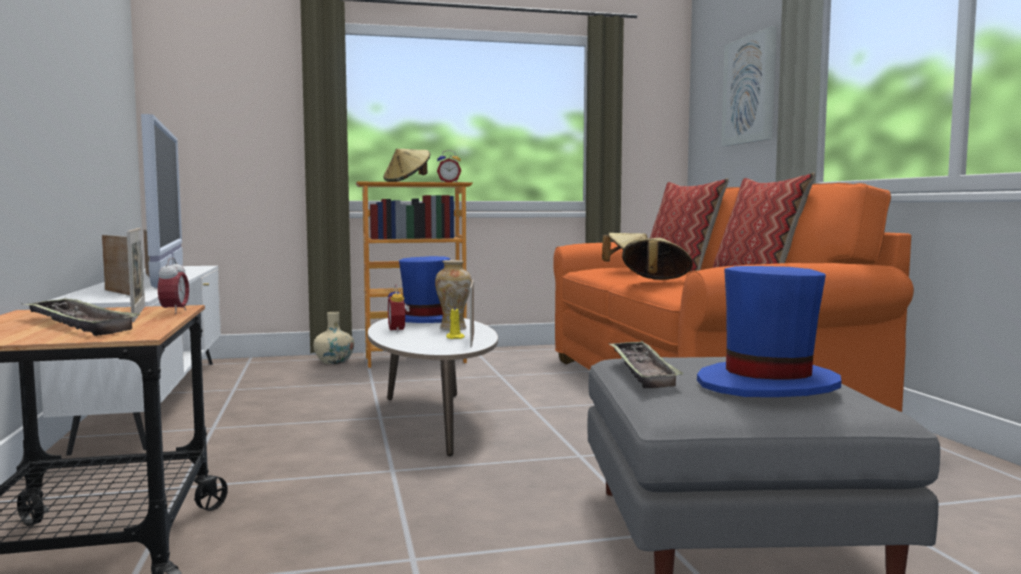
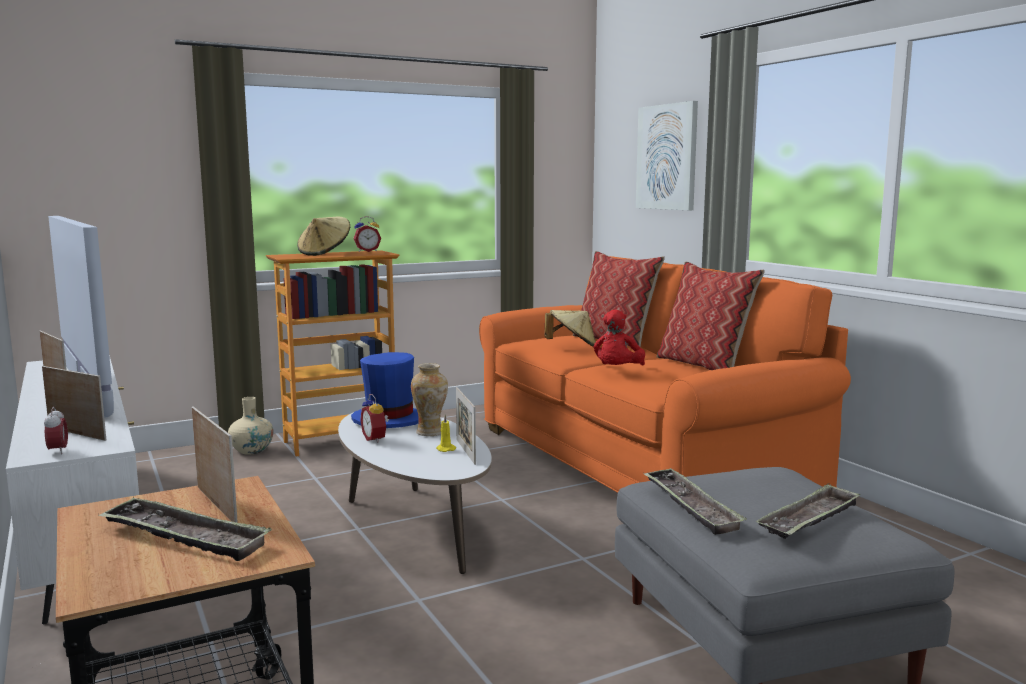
camera: 15 degrees left, 5 degrees up
alarm clock [158,258,189,314] -> alarm clock moved to [44,407,68,454]
beige hat [622,238,693,280] -> red plush toy [593,310,645,365]
blue hat [697,266,841,397] -> tray [756,483,860,539]

